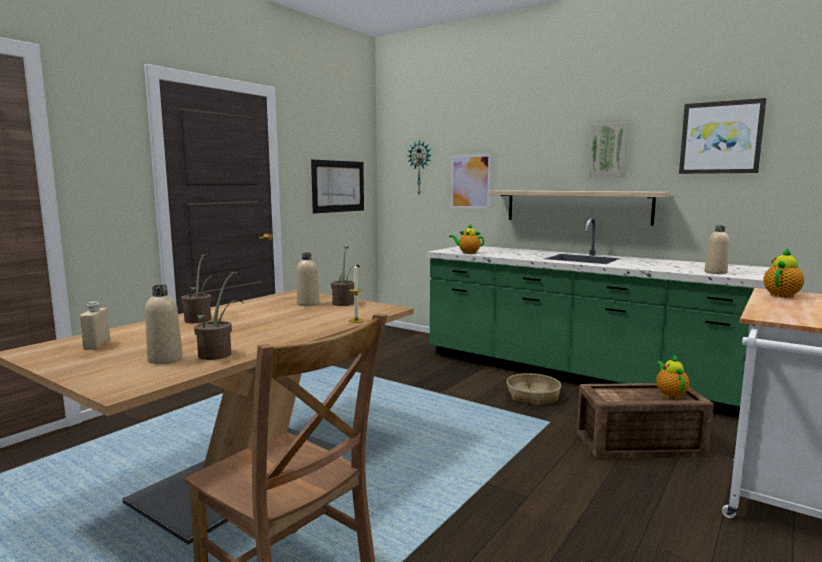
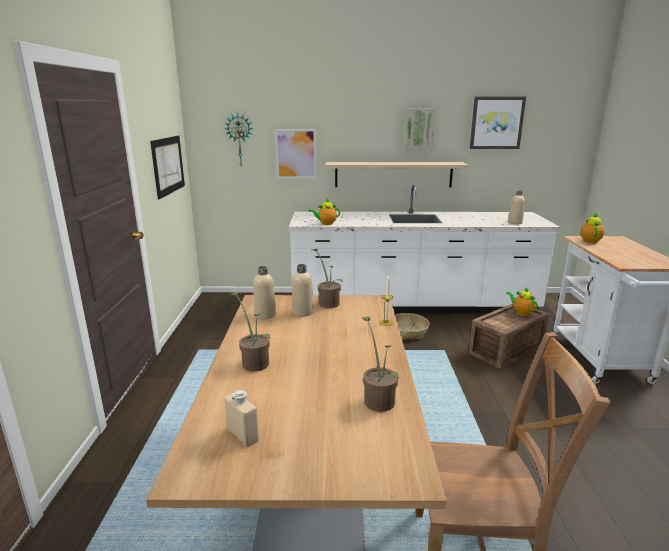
camera: 35 degrees left, 10 degrees up
beige bottle [145,285,183,364] -> beige bottle moved to [253,266,276,319]
green counter [427,218,770,418] -> white counter [289,185,560,313]

